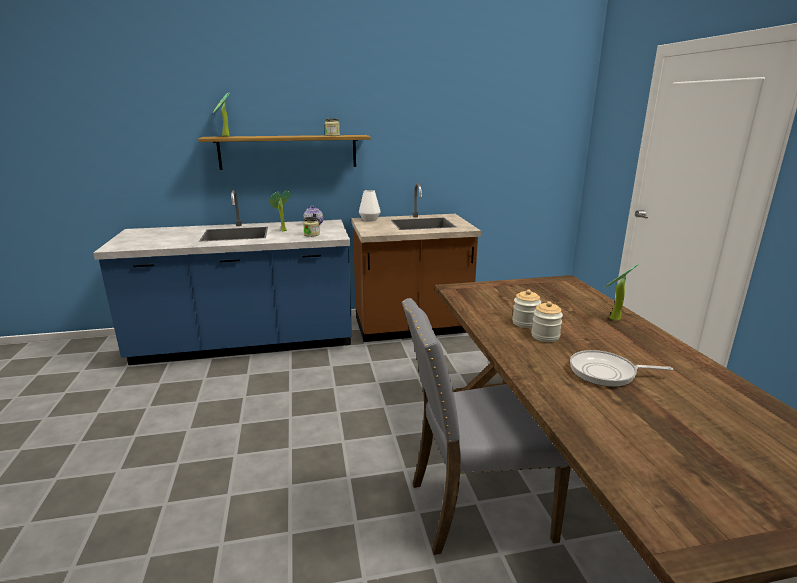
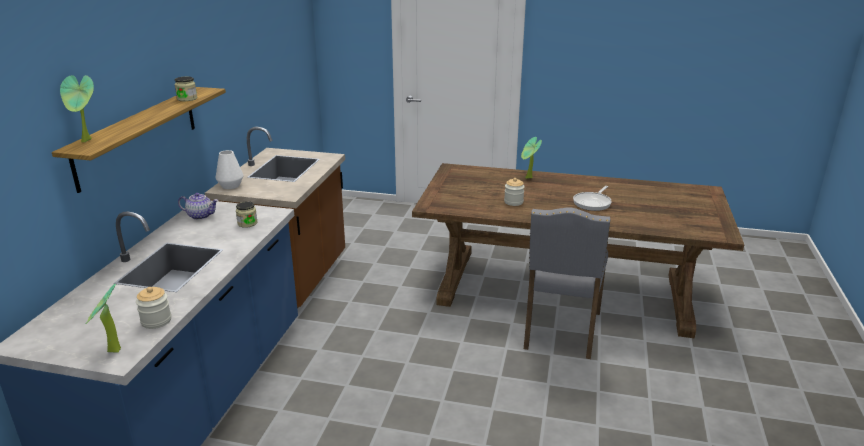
camera: 65 degrees left, 5 degrees up
potted plant [270,191,291,231] -> potted plant moved to [86,284,121,353]
jar [531,301,563,342] -> jar moved to [136,287,171,329]

